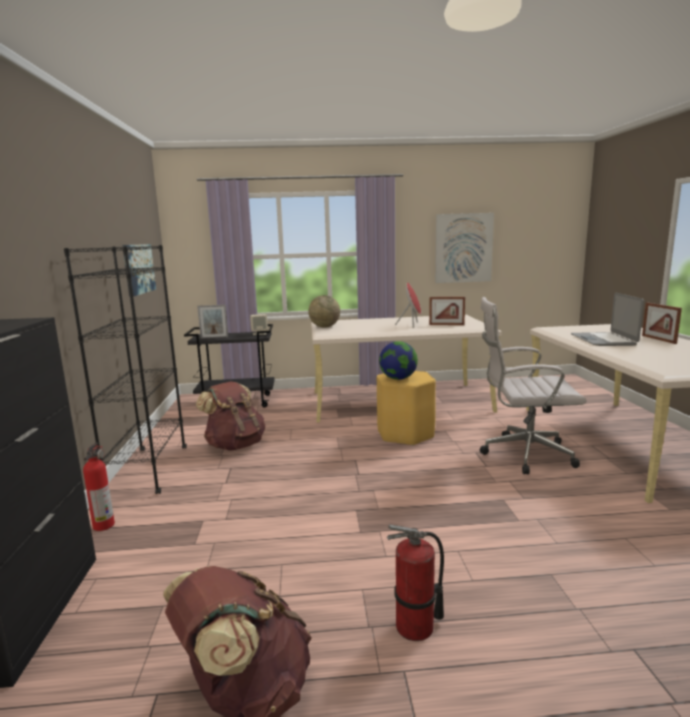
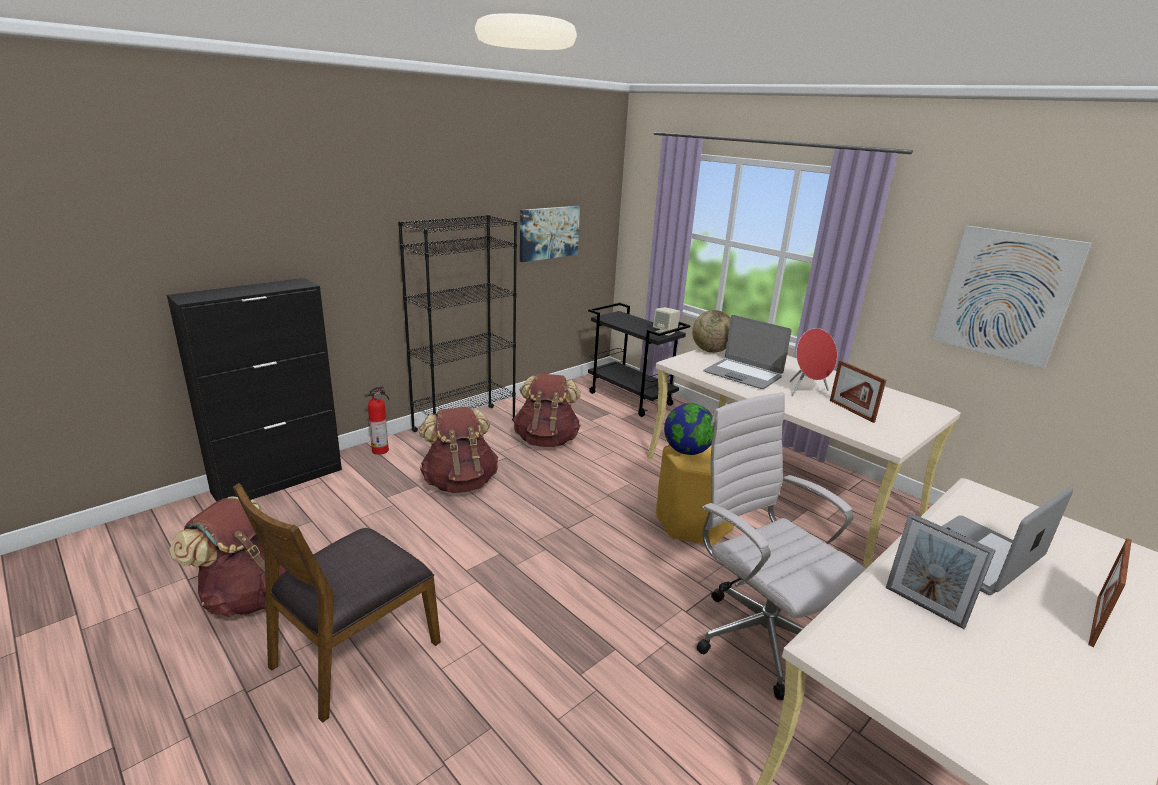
camera: 50 degrees right, 10 degrees up
picture frame [197,305,228,339] -> picture frame moved to [886,513,996,629]
fire extinguisher [387,524,444,641] -> brown chair [233,483,441,723]
none -> brown backpack [419,407,498,493]
none -> laptop [703,315,792,389]

